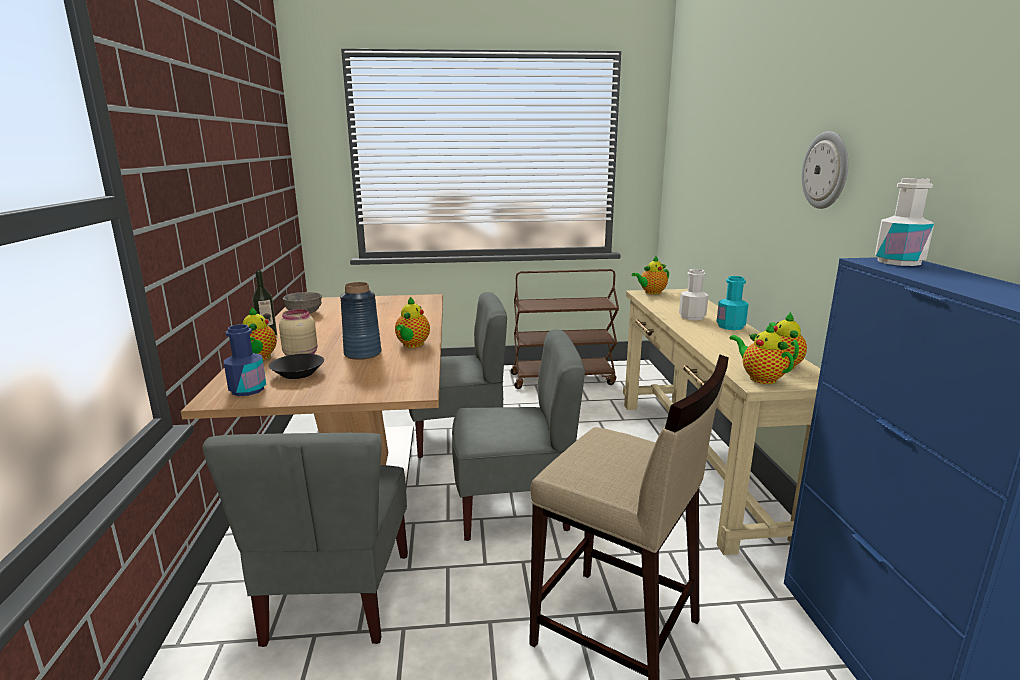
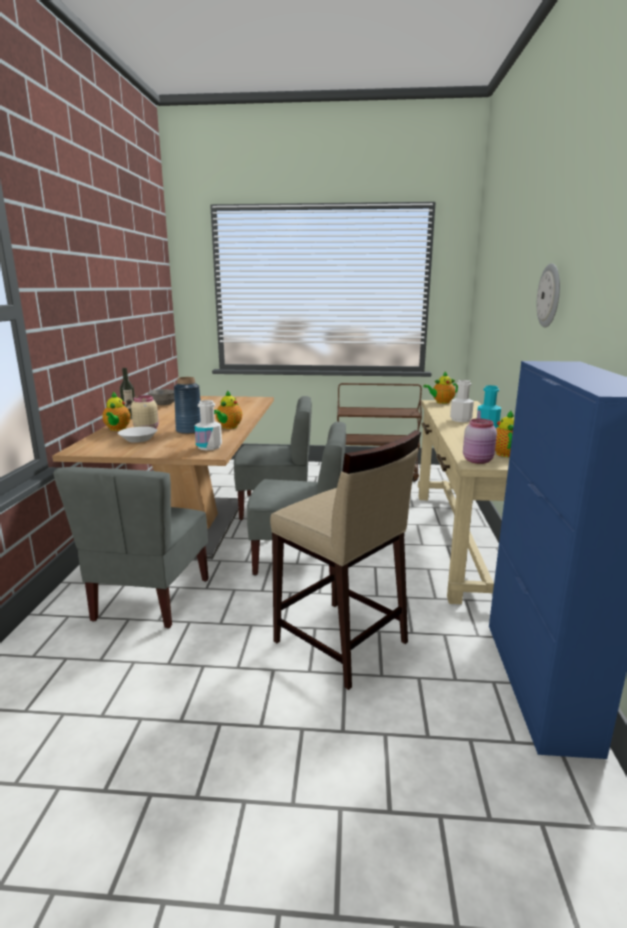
camera: 10 degrees right, 0 degrees up
blue bottle [224,324,266,396] -> none
black bowl [269,354,324,379] -> white bowl [118,427,157,443]
teapot [729,323,794,384] -> pink jar [463,418,497,464]
white bottle [875,178,934,266] -> white bottle moved to [195,400,222,450]

